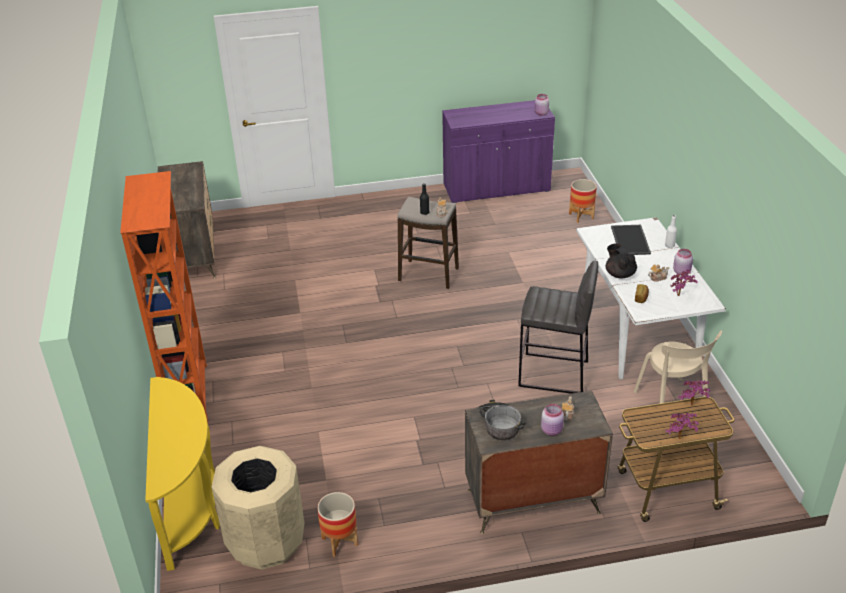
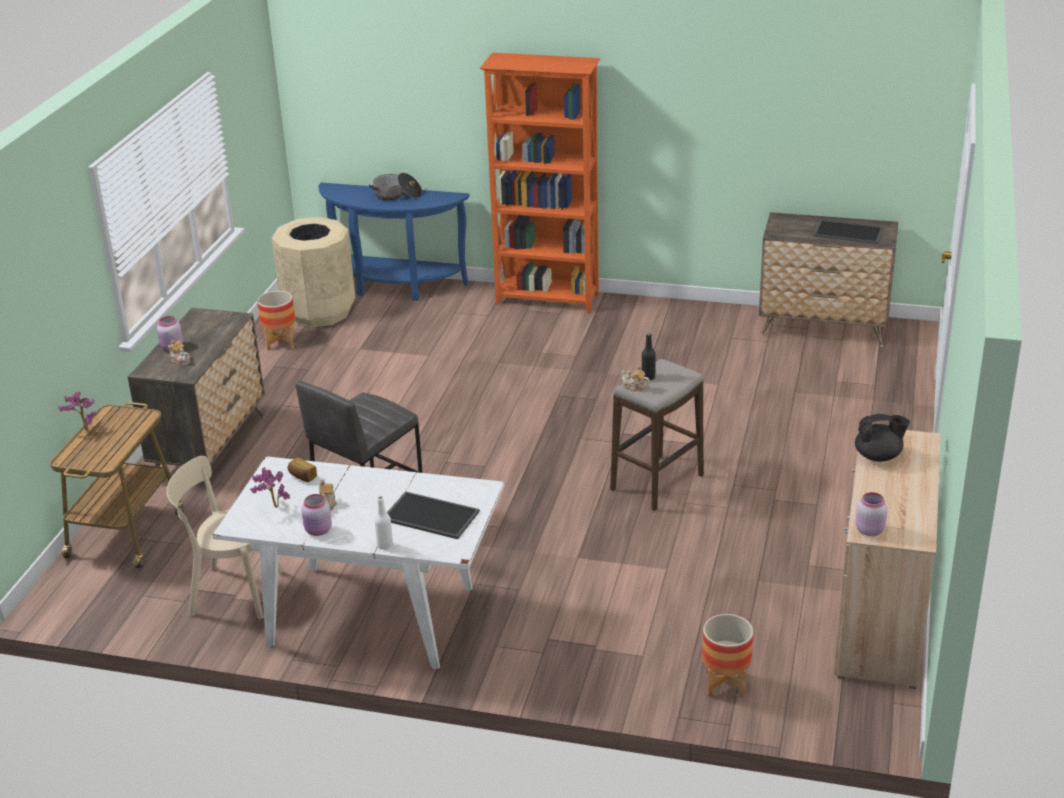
camera: 115 degrees right, 5 degrees down
yellow console table [145,377,220,571] -> blue console table [318,183,469,301]
purple cabinet [442,100,555,203] -> beige cabinet [834,430,941,689]
cooking pot [476,400,527,440] -> cooking pot moved to [369,173,422,201]
black teapot [605,243,637,279] -> black teapot moved to [855,414,910,462]
potted plant [678,380,710,406] -> none
none -> tray [814,219,883,244]

